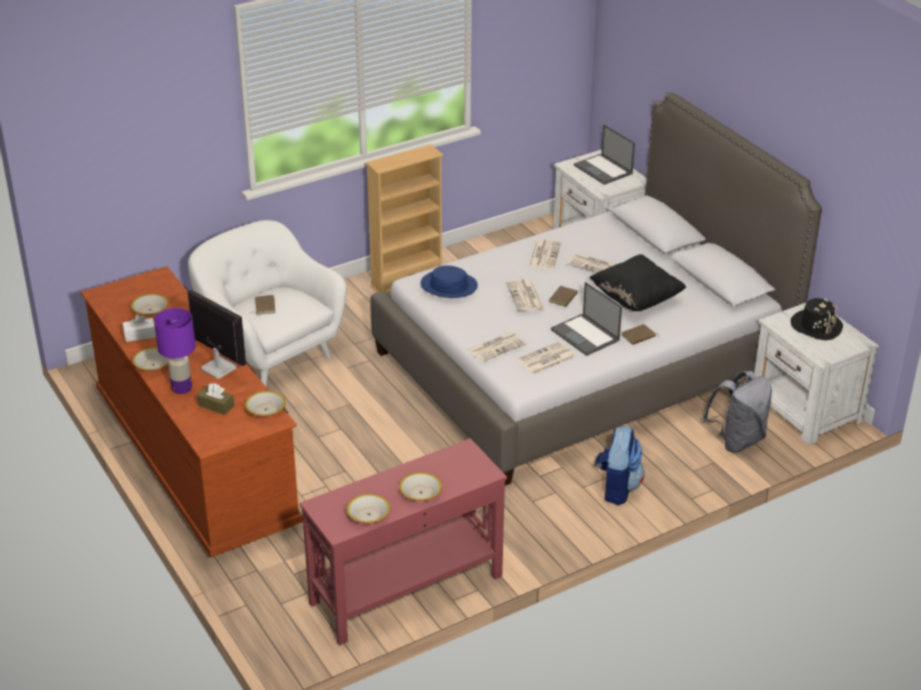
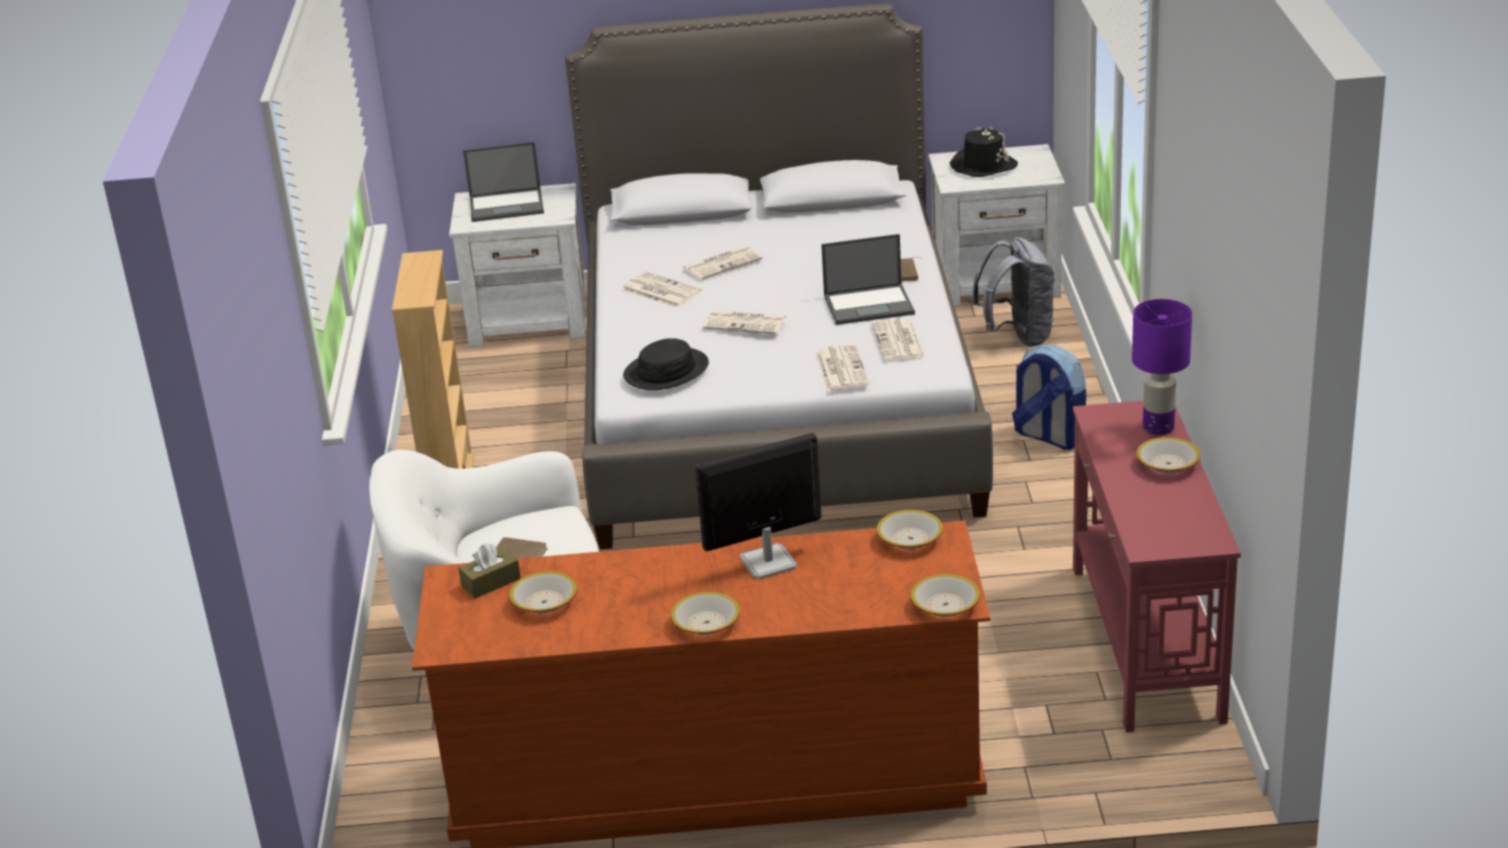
camera: 60 degrees left, 5 degrees down
white tissue box [122,315,156,342] -> none
purple table lamp [154,308,196,394] -> purple table lamp moved to [1132,299,1192,435]
brown tissue box [197,383,234,415] -> brown tissue box moved to [458,543,521,598]
bowl [346,494,390,524] -> bowl moved to [910,574,980,617]
blue hat [421,265,478,298] -> black hat [623,338,709,390]
brown book [549,286,583,307] -> none
black pillow [589,254,686,311] -> none

